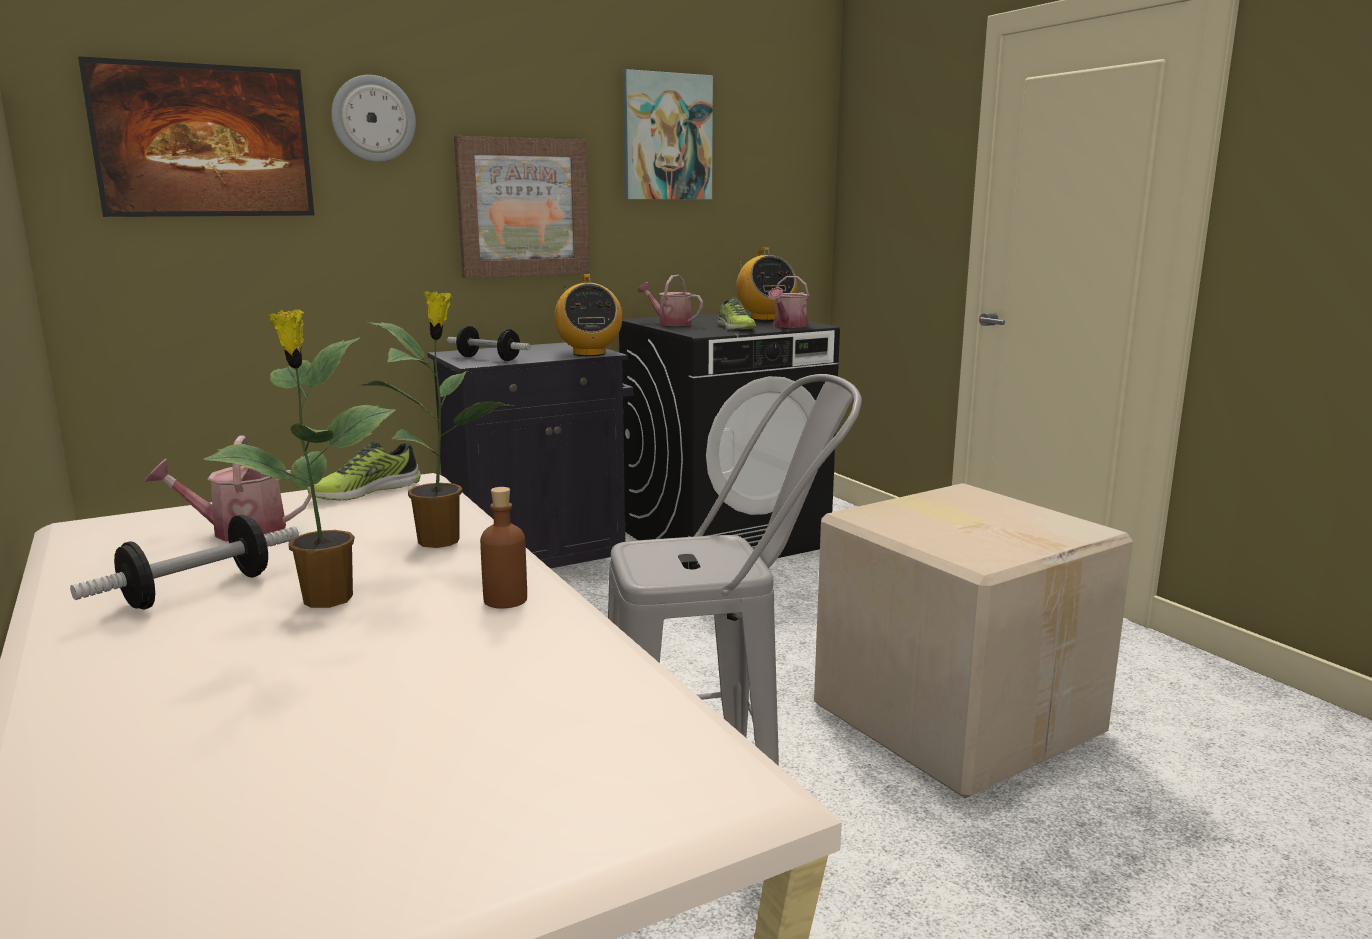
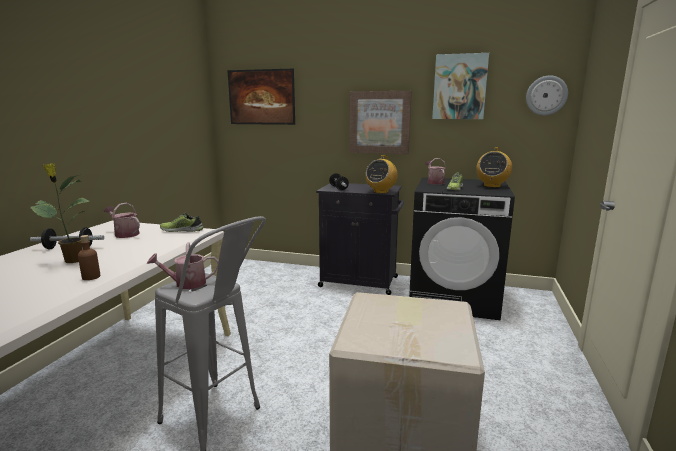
camera: 45 degrees right, 0 degrees up
wall clock [331,75,416,162] -> wall clock moved to [526,75,568,116]
potted plant [359,291,516,548] -> none
watering can [768,276,810,328] -> watering can moved to [147,242,219,289]

